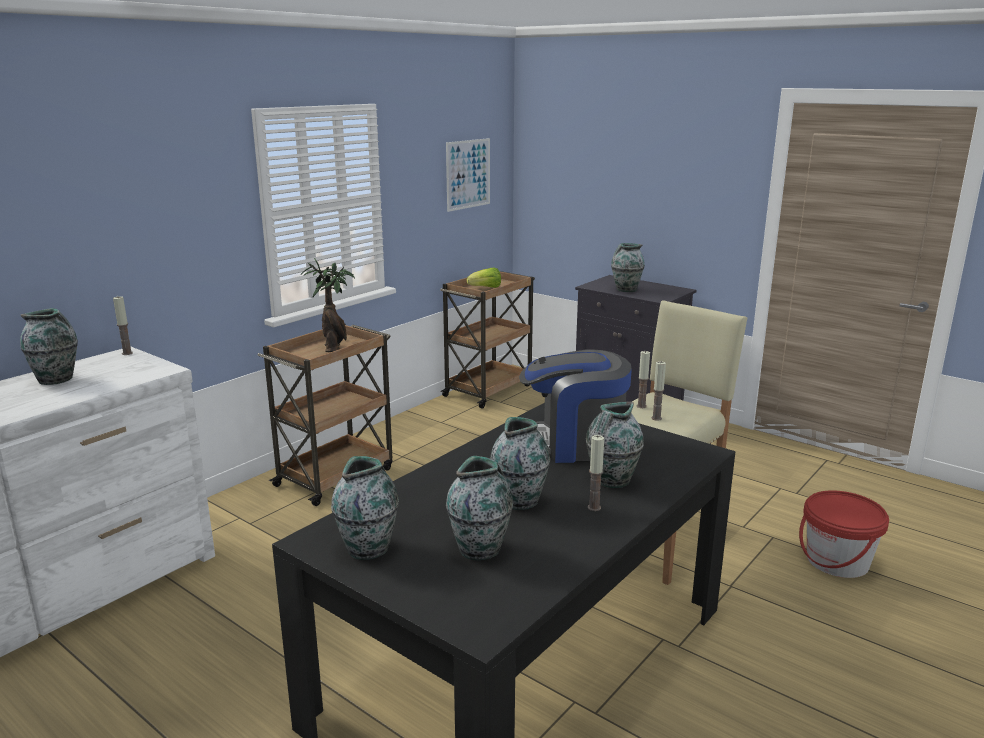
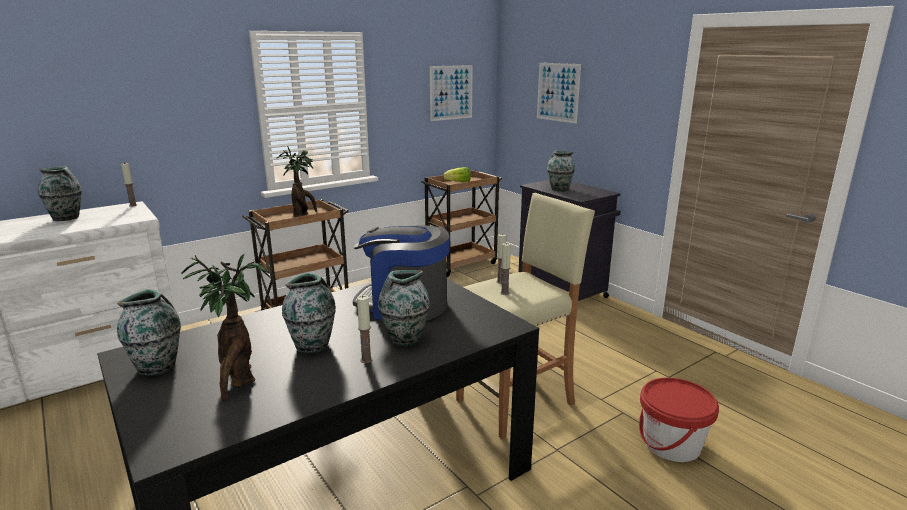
camera: 15 degrees right, 0 degrees up
vase [446,456,513,560] -> potted plant [181,254,270,402]
none -> picture [537,63,581,123]

